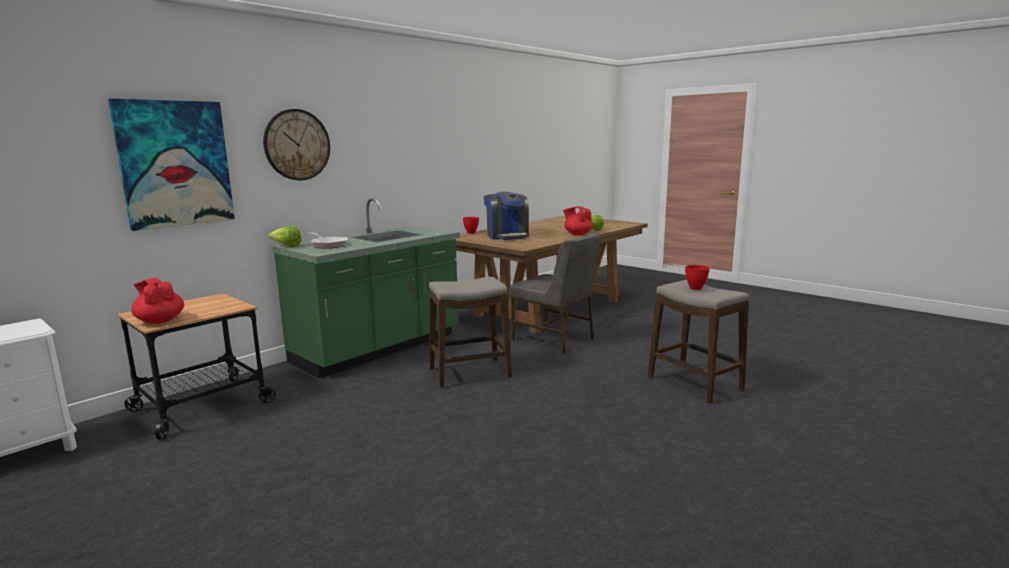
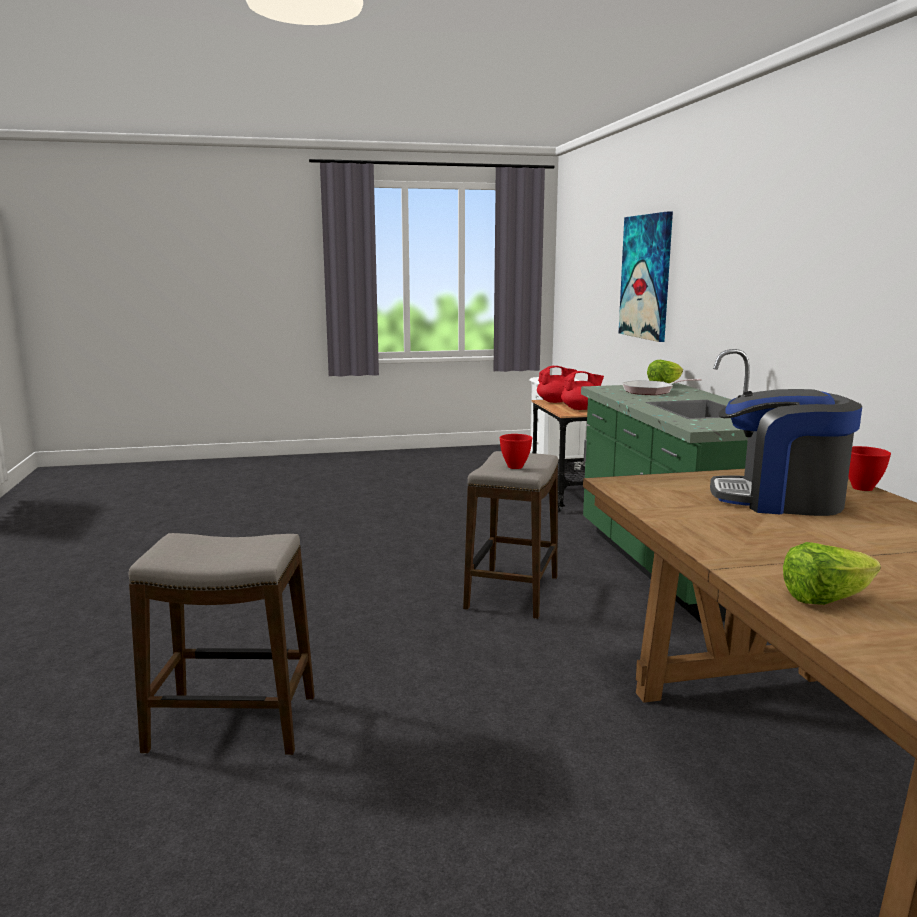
camera: 125 degrees right, 0 degrees up
wall clock [263,109,330,180] -> none
grey chair [509,232,599,353] -> none
red teapot [563,206,593,235] -> red teapot moved to [561,371,604,410]
red bowl [685,265,710,290] -> red bowl moved to [500,434,532,469]

